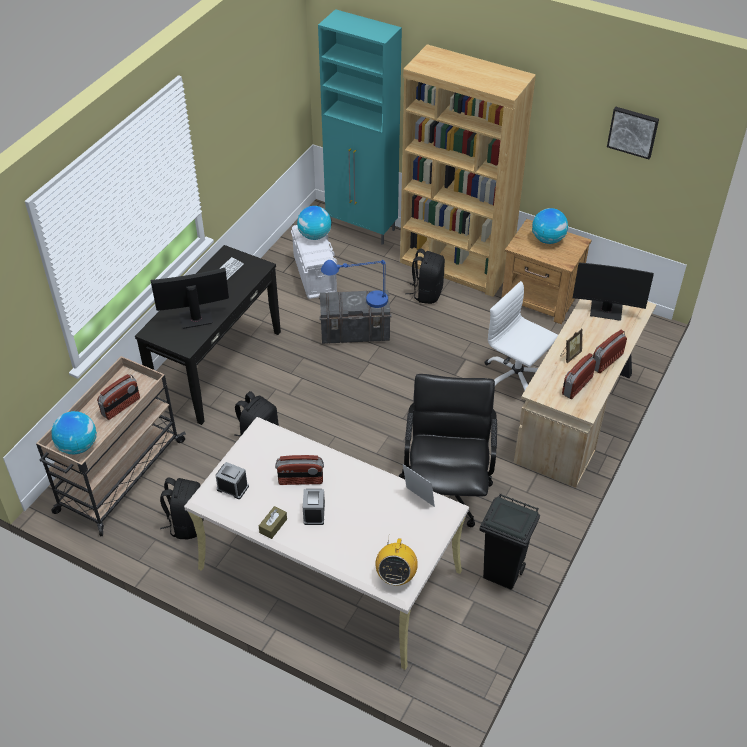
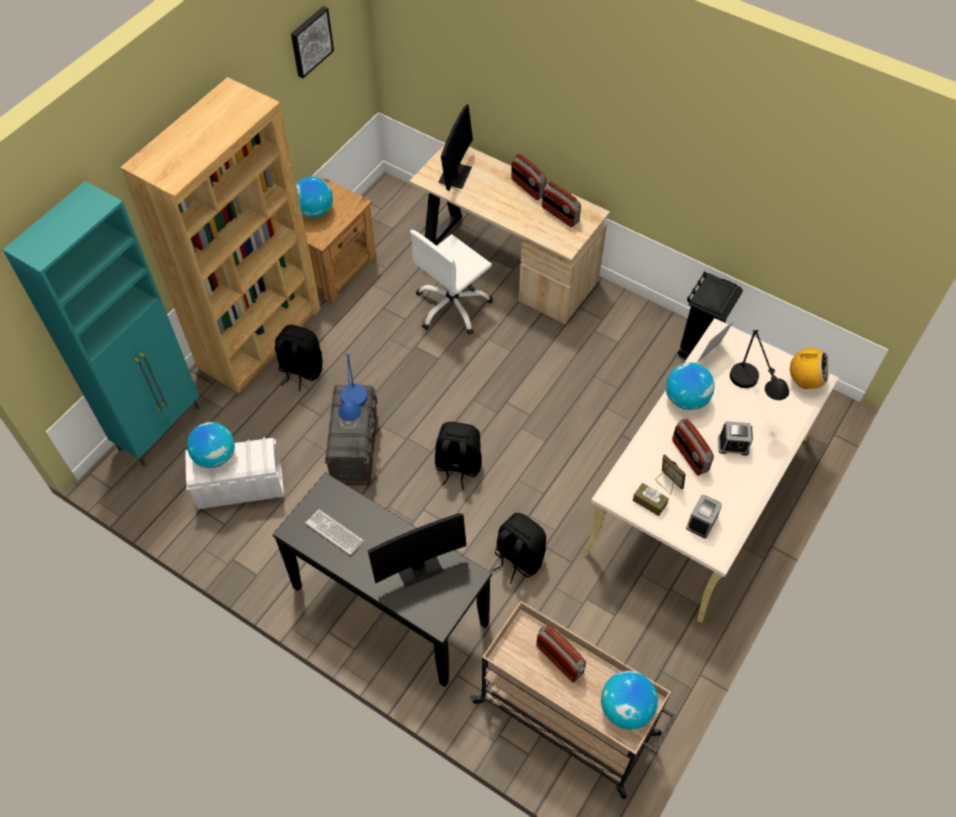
camera: 85 degrees left, 10 degrees up
monitor [151,268,229,329] -> monitor turned 105 degrees counterclockwise [368,513,466,588]
black backpack [160,477,204,539] -> black backpack moved to [435,422,482,490]
brown tissue box [259,506,287,539] -> brown tissue box moved to [633,483,669,516]
radio [275,455,324,485] -> radio turned 150 degrees clockwise [672,418,714,476]
black office chair [399,374,497,527] -> none
picture frame [560,329,582,363] -> picture frame moved to [655,454,685,495]
none -> globe [666,362,715,410]
none -> black table lamp [730,330,789,400]

